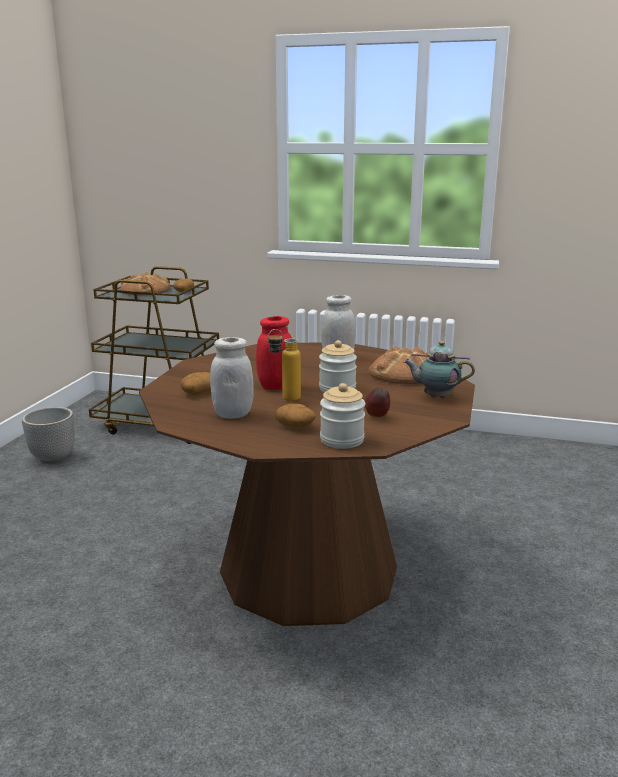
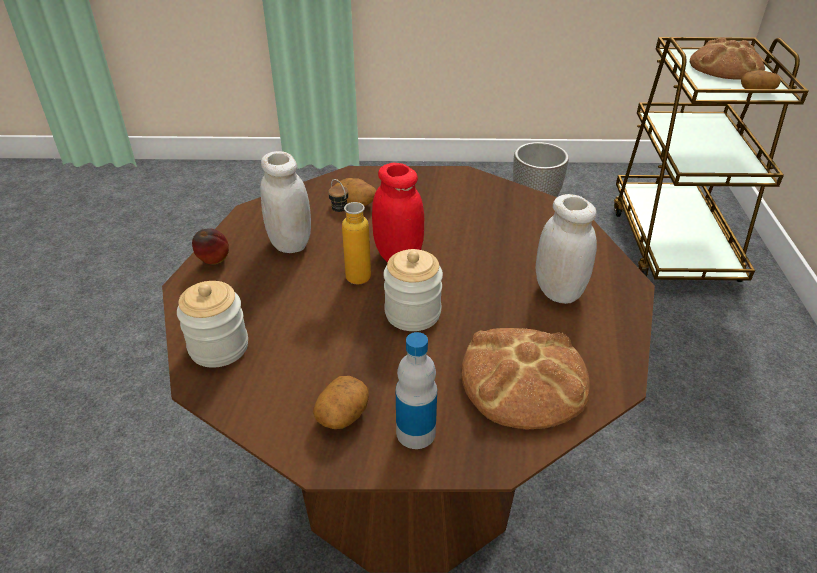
camera: 75 degrees right, 20 degrees up
potato [275,404,315,428] -> potato moved to [313,376,369,429]
apple [365,387,390,417] -> apple moved to [192,228,229,264]
teapot [403,341,475,398] -> bottle [396,332,437,449]

